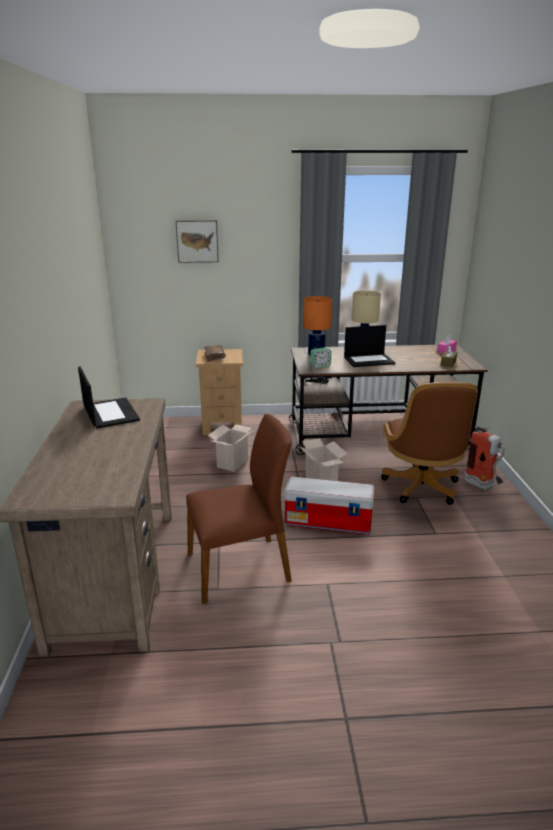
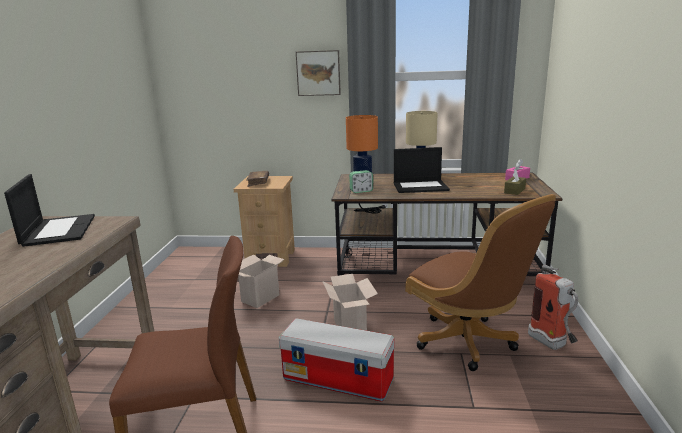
camera: 10 degrees right, 5 degrees down
picture [176,220,219,263] -> picture moved to [296,50,341,96]
brown office chair [382,382,478,505] -> brown office chair turned 45 degrees counterclockwise [405,194,556,371]

